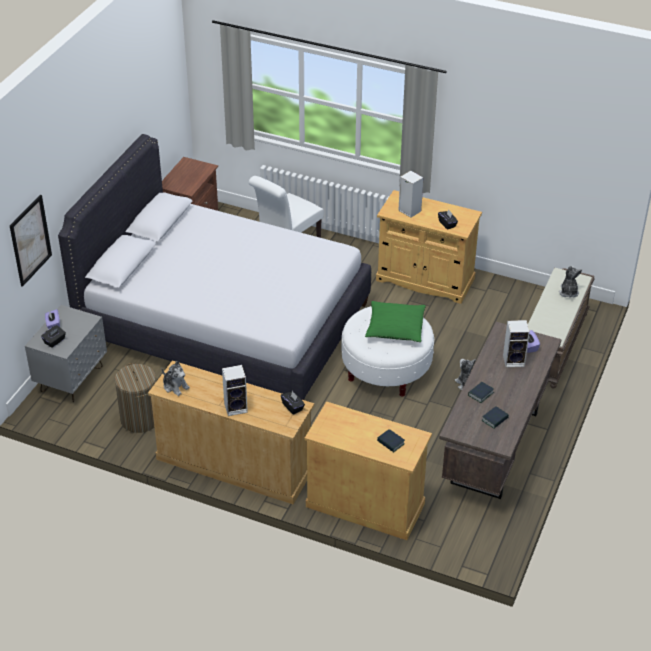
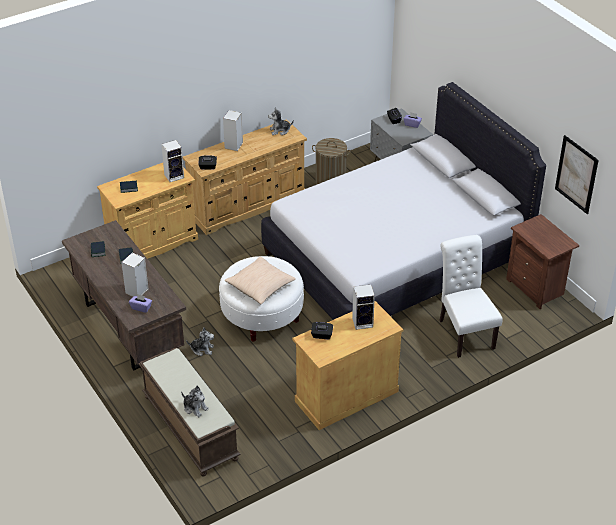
camera: 125 degrees right, 0 degrees up
picture [10,195,52,287] -> picture moved to [555,135,599,214]
green pillow [365,301,426,342] -> beige pillow [224,256,296,304]
none -> speaker [161,140,184,182]

